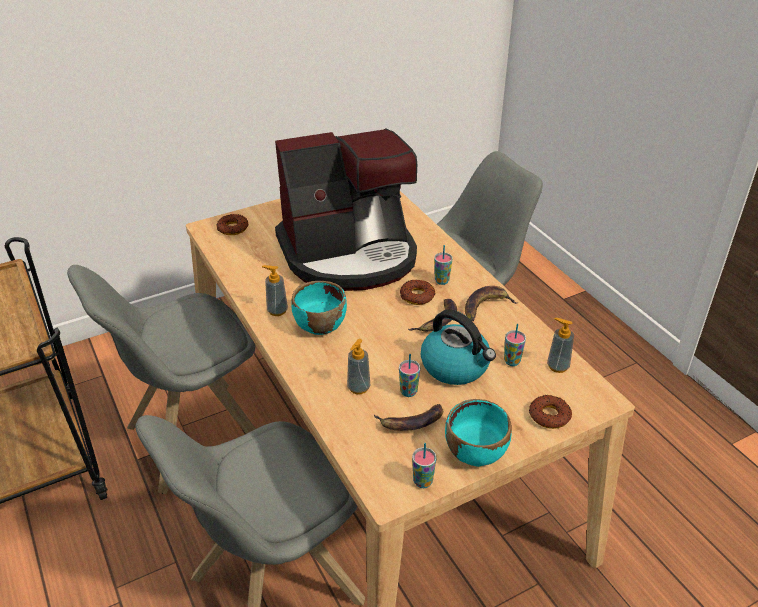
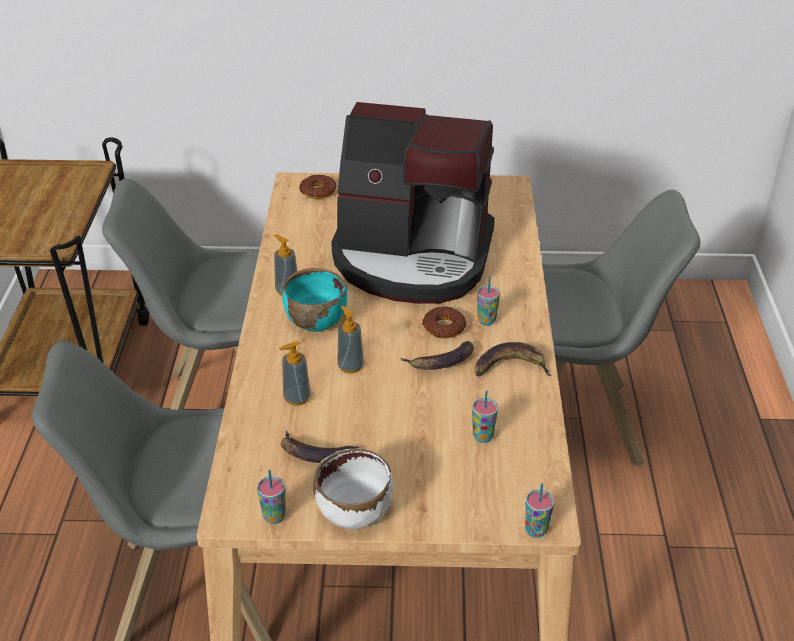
camera: 30 degrees right, 0 degrees up
cup [399,354,420,397] -> cup moved to [525,483,554,538]
kettle [421,309,496,385] -> none
turquoise bowl [445,399,512,467] -> white bowl [313,448,393,530]
donut [529,395,572,429] -> none
soap dispenser [547,318,574,373] -> soap dispenser moved to [337,306,364,374]

